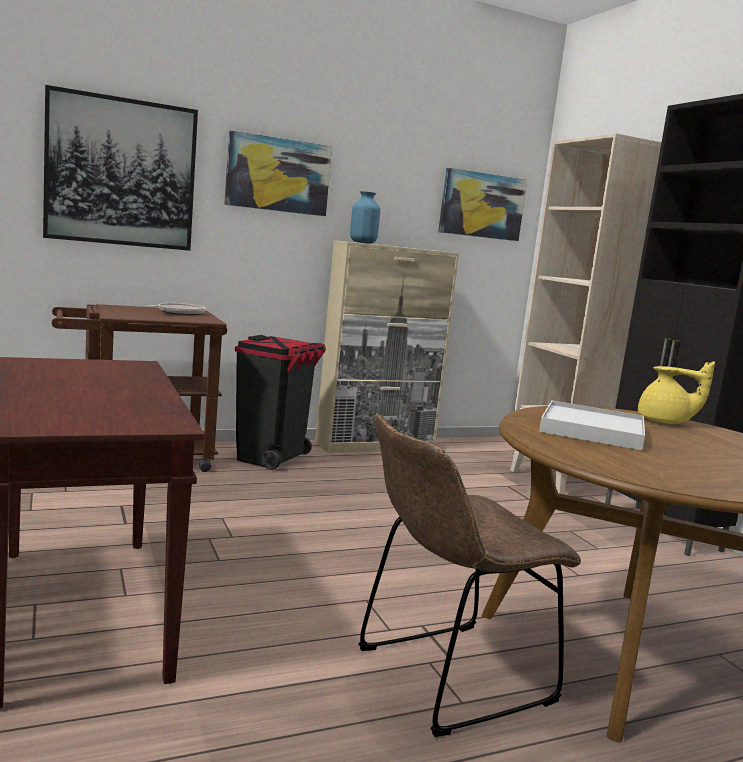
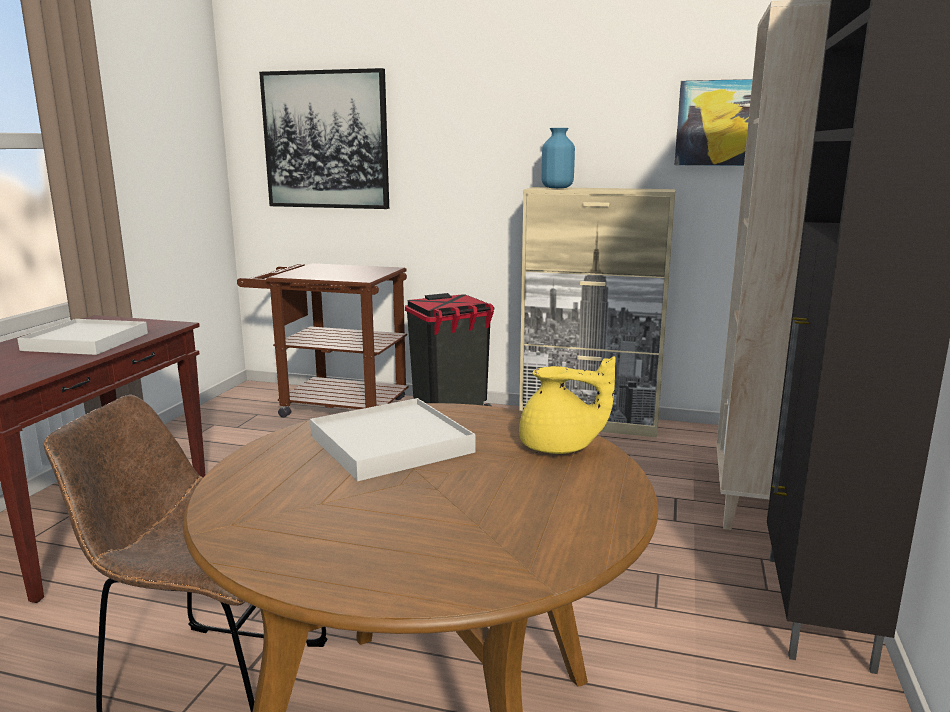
camera: 40 degrees right, 5 degrees up
frying pan [148,303,206,315] -> none
picture [224,131,332,216] -> none
yellow teapot [638,361,715,424] -> yellow teapot turned 45 degrees counterclockwise [519,356,616,454]
none -> white tray [17,319,148,355]

